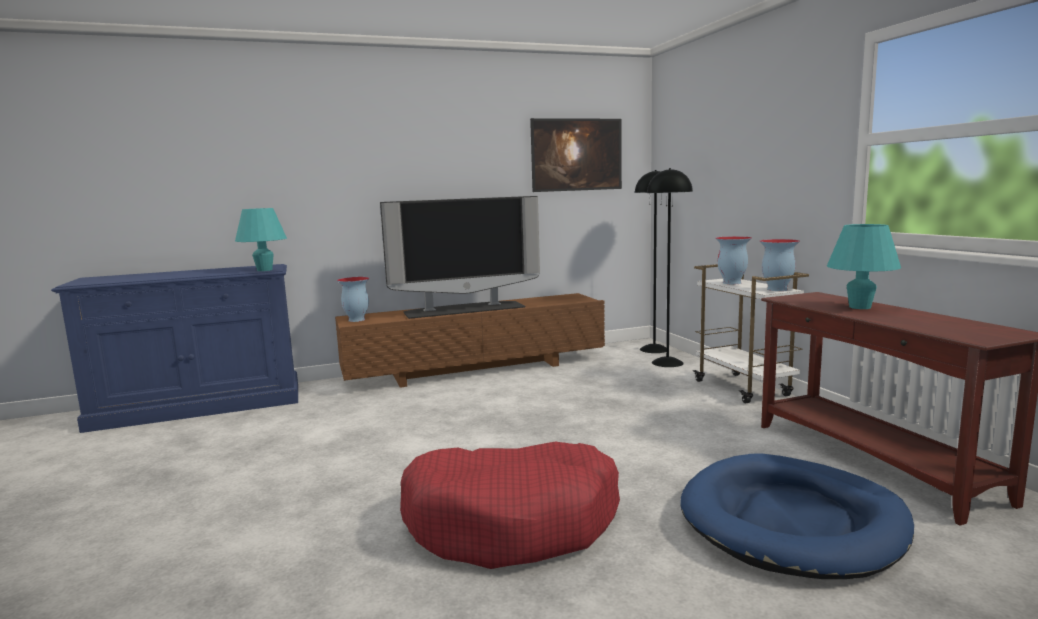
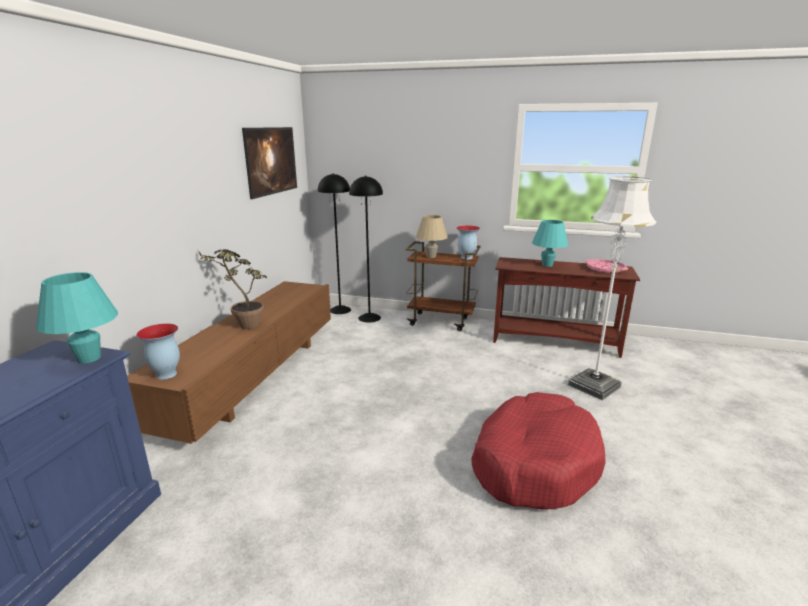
camera: 55 degrees left, 10 degrees up
television [380,196,540,319] -> potted plant [198,249,267,329]
blue dog bed [680,453,914,579] -> white floor lamp [568,176,656,400]
white cart [693,264,809,403] -> brown cart [406,241,480,331]
vase [715,236,752,284] -> beige table lamp [416,215,448,258]
none -> pink tray [585,259,628,274]

